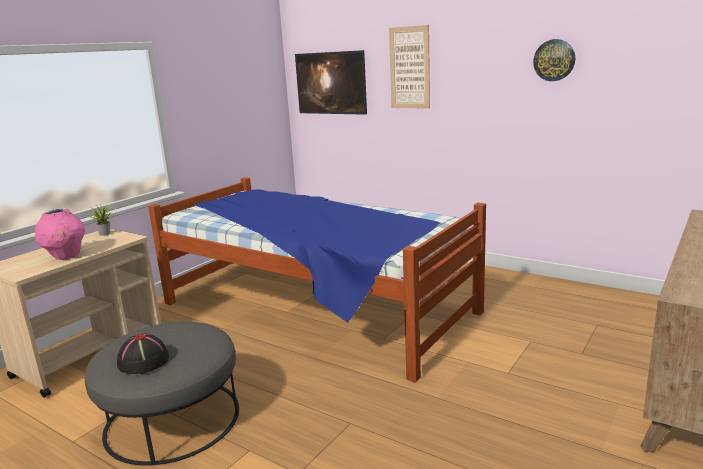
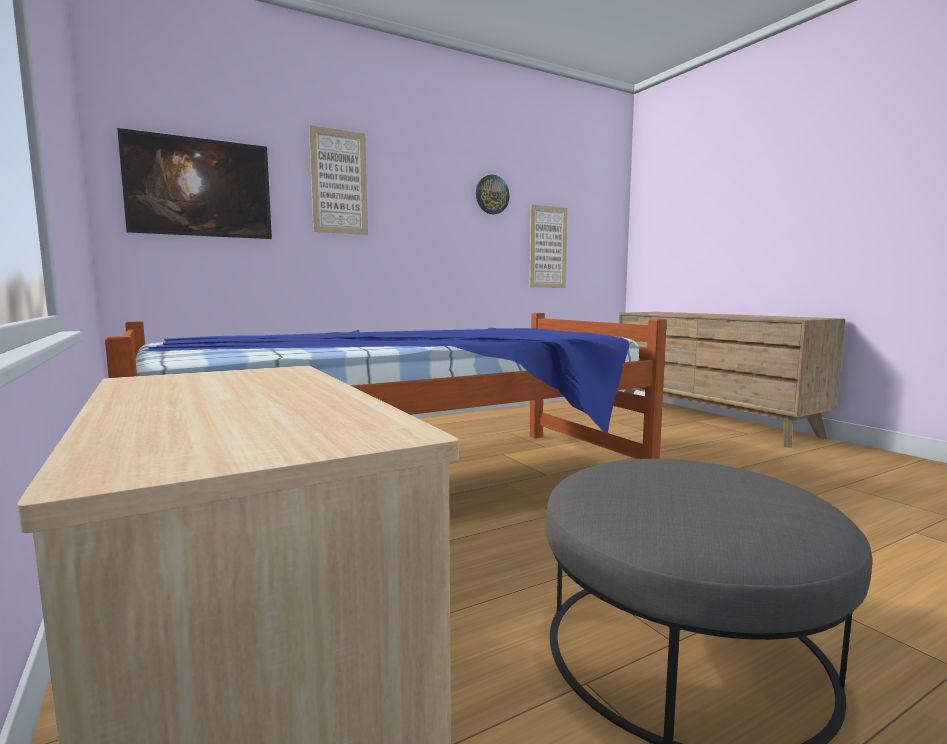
camera: 65 degrees left, 10 degrees down
pink vase [35,208,85,260] -> none
potted plant [90,204,115,236] -> none
black hat [117,333,169,374] -> none
none -> picture [529,204,567,288]

